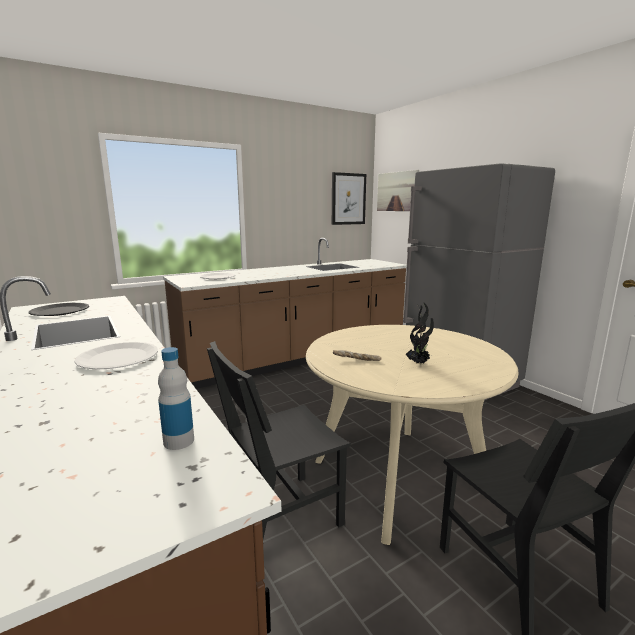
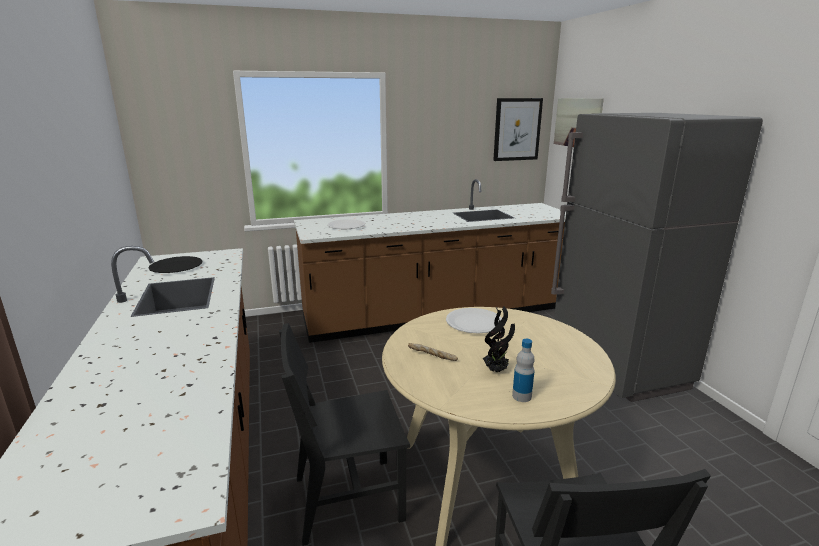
camera: 15 degrees right, 5 degrees up
white plate [74,342,158,370] -> white plate moved to [446,308,502,333]
bottle [158,347,194,450] -> bottle moved to [512,339,535,402]

